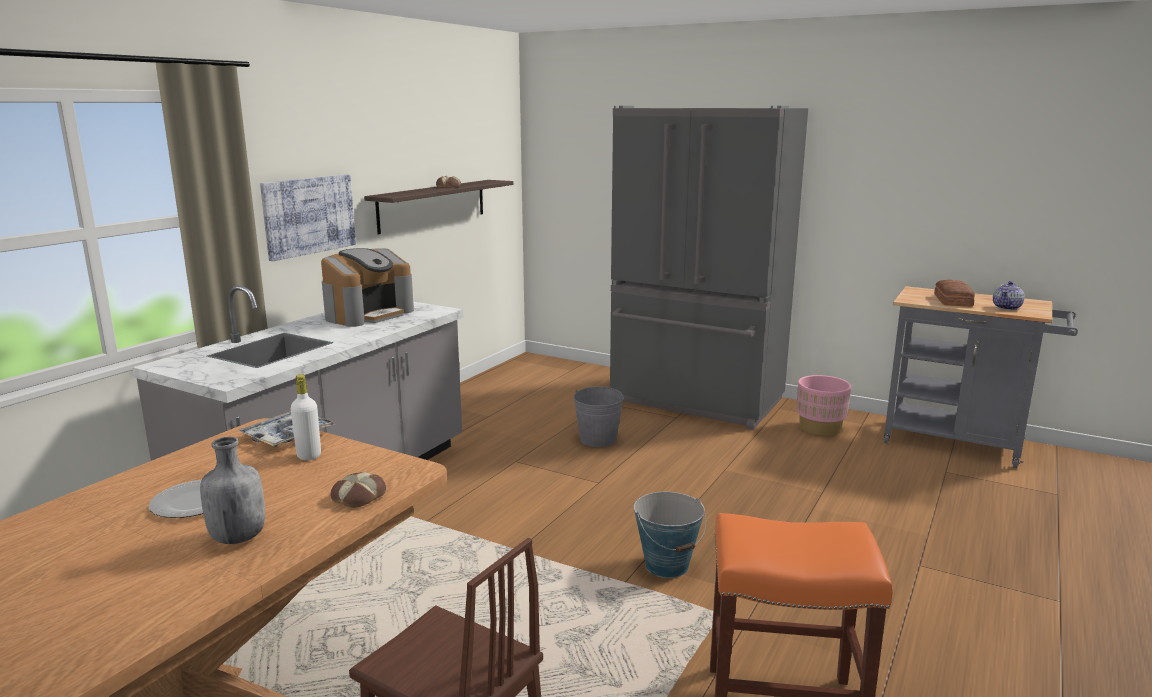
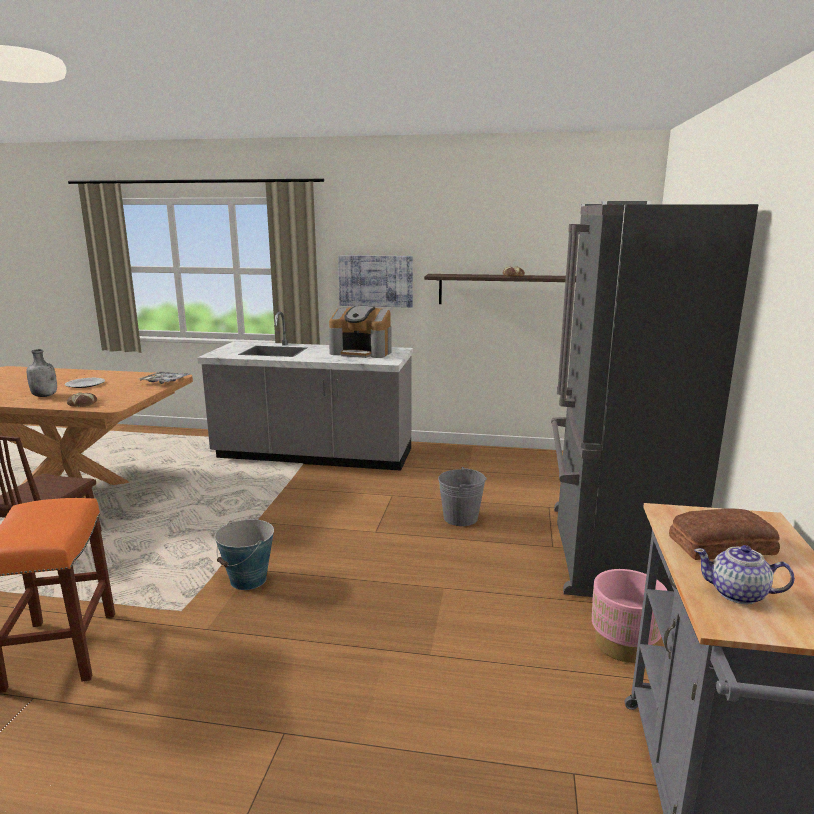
camera: 70 degrees right, 0 degrees up
white bottle [291,374,321,460] -> none

